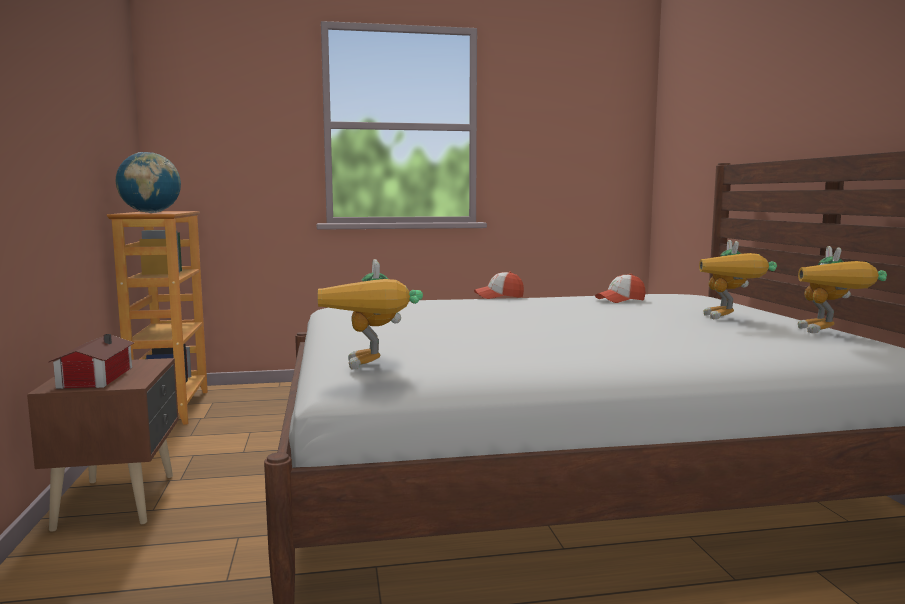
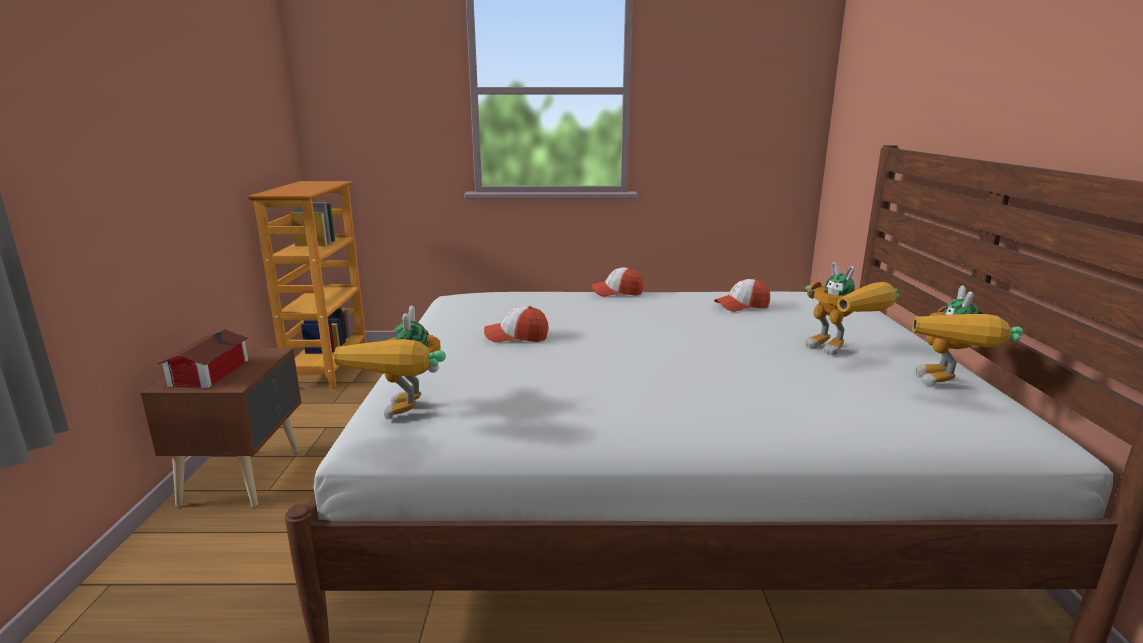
camera: 10 degrees right, 10 degrees up
globe [116,152,181,213] -> none
toy robot [699,240,777,319] -> toy robot turned 45 degrees counterclockwise [805,262,899,356]
none -> cap [484,306,549,343]

